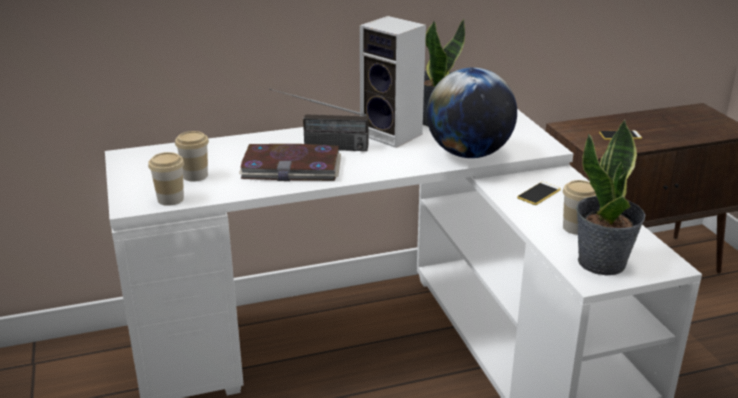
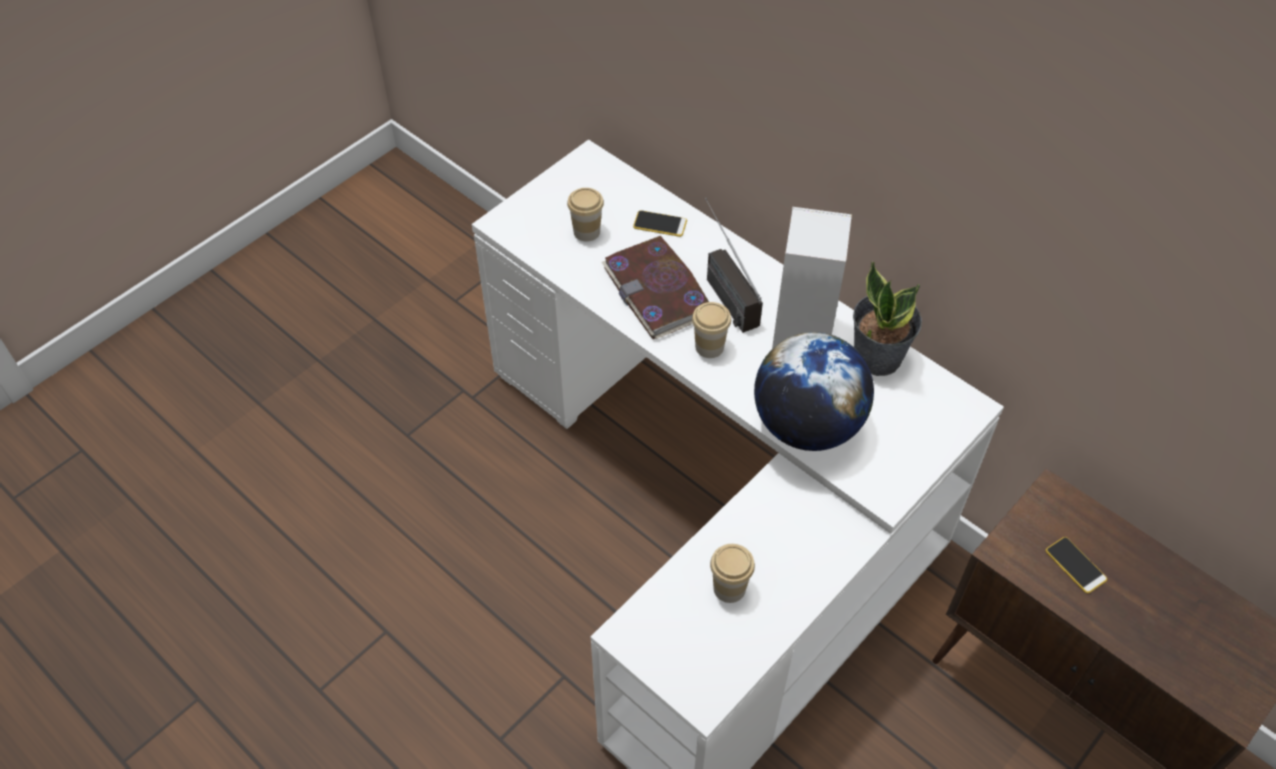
camera: 60 degrees right, 25 degrees up
cup [148,152,184,206] -> cup moved to [692,302,731,358]
phone [517,182,561,205] -> phone moved to [633,210,687,237]
potted plant [576,120,645,276] -> none

